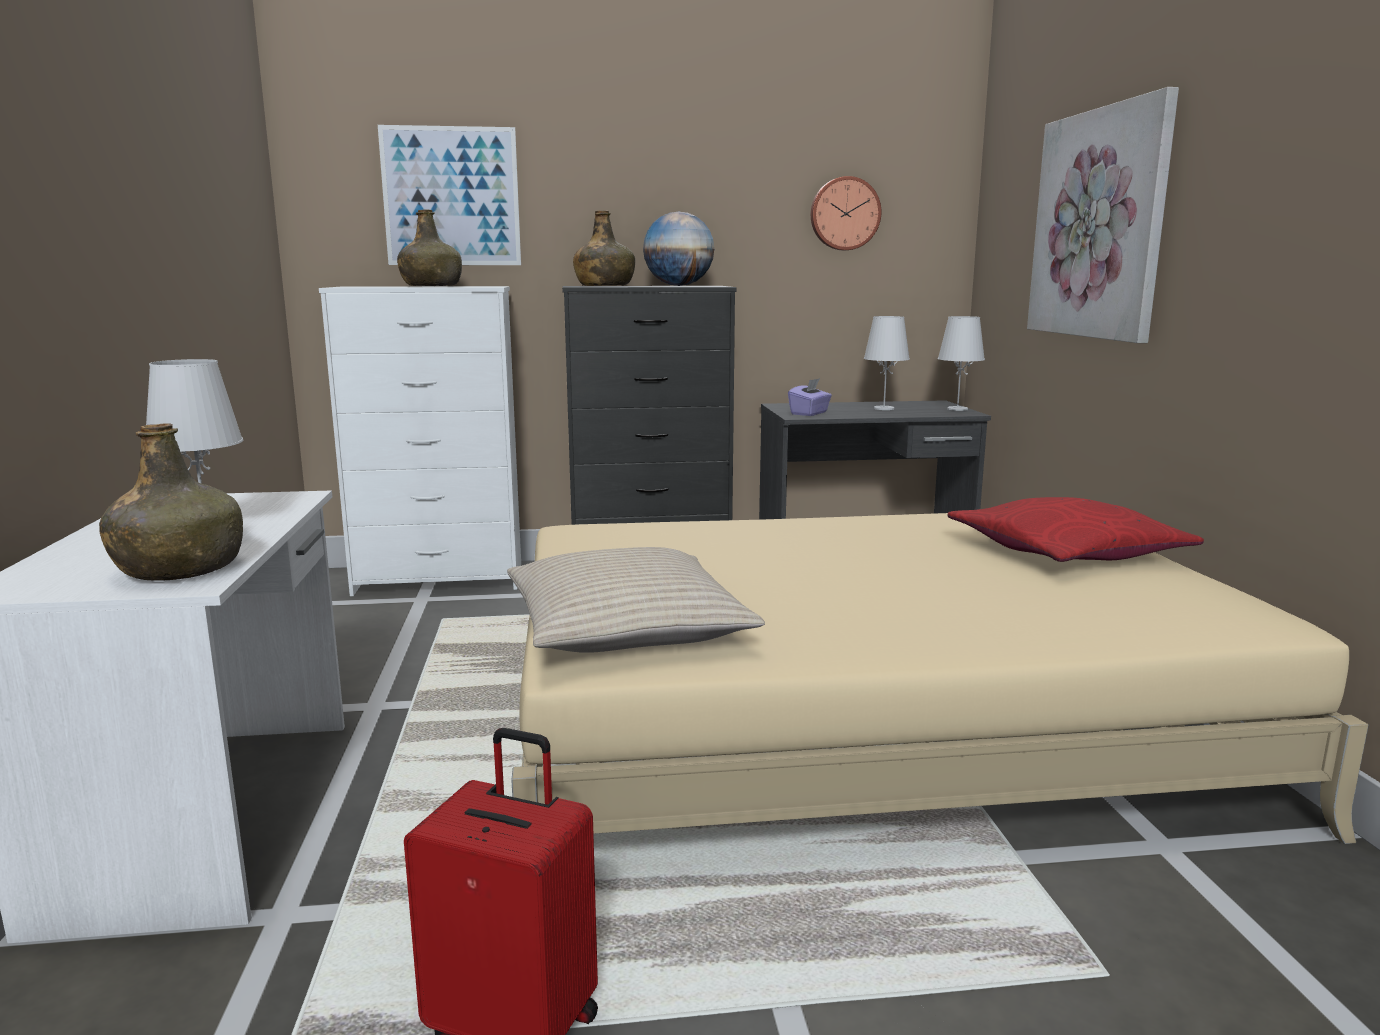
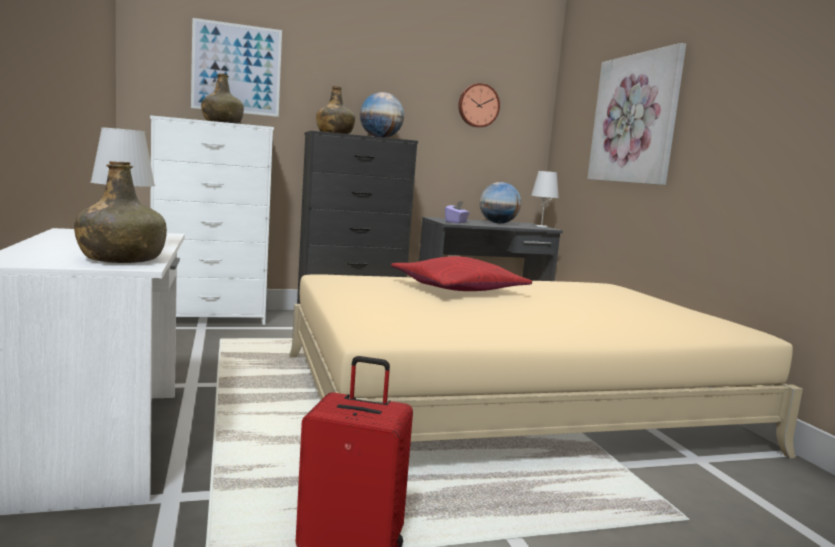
camera: 10 degrees left, 5 degrees down
beige pillow [507,547,765,653] -> none
white table lamp [864,316,910,410] -> globe [480,182,521,224]
red pillow [948,497,1204,562] -> red pillow moved to [391,256,532,291]

